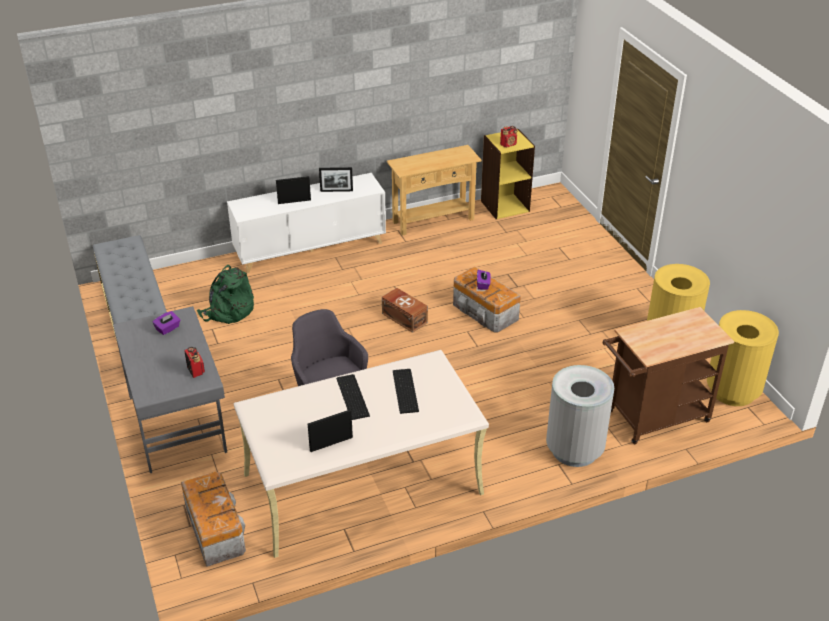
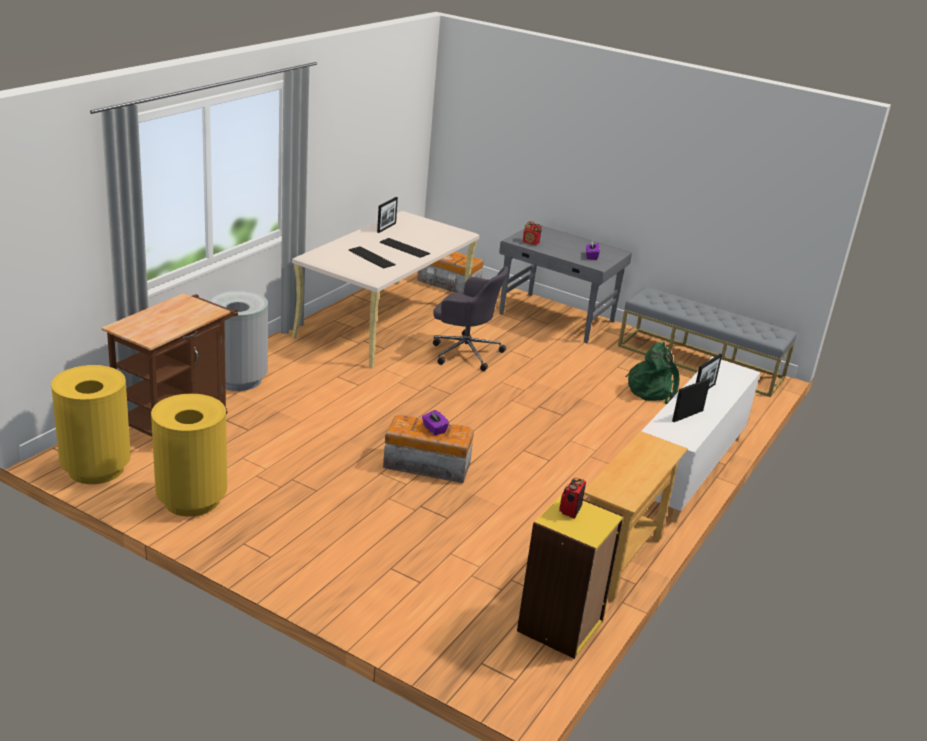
camera: 140 degrees right, 10 degrees down
brown storage box [382,288,428,333] -> none

